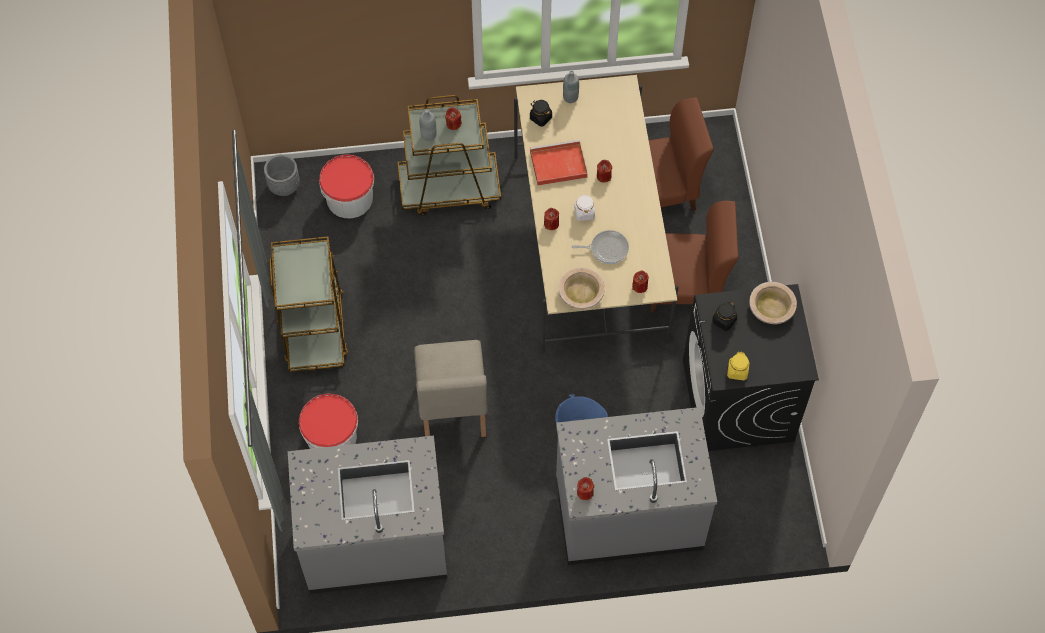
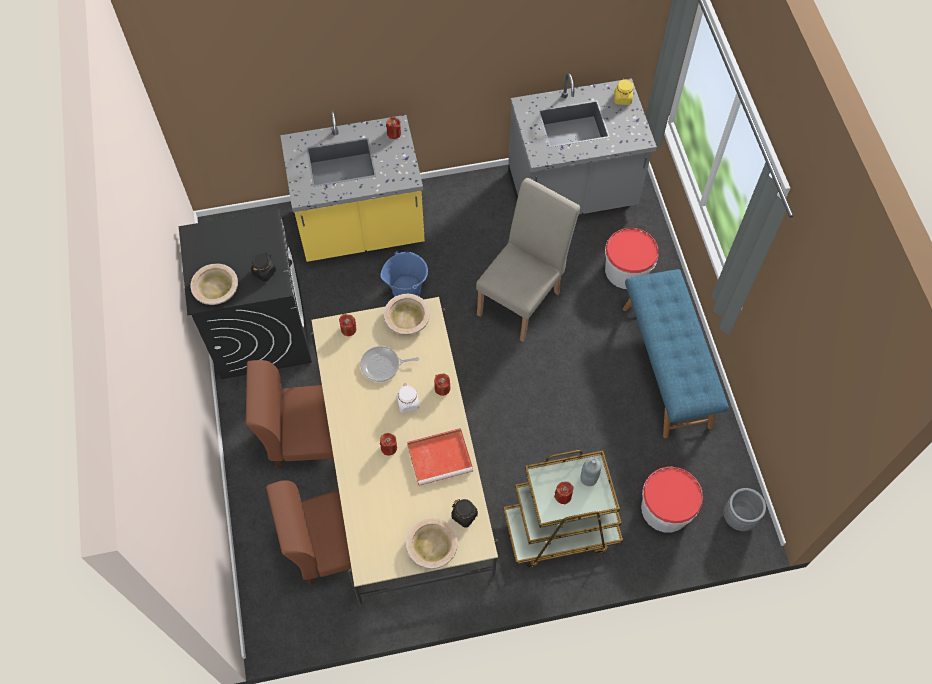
camera: 175 degrees right, 0 degrees up
brown cart [268,236,348,372] -> blue bench [623,269,729,438]
beige chair [414,340,488,437] -> beige chair turned 45 degrees clockwise [476,178,580,342]
grey counter [556,407,717,565] -> yellow counter [280,111,425,262]
grey bottle [563,71,579,103] -> beige bowl [406,518,458,569]
yellow jar [727,351,749,380] -> yellow jar moved to [614,79,633,105]

